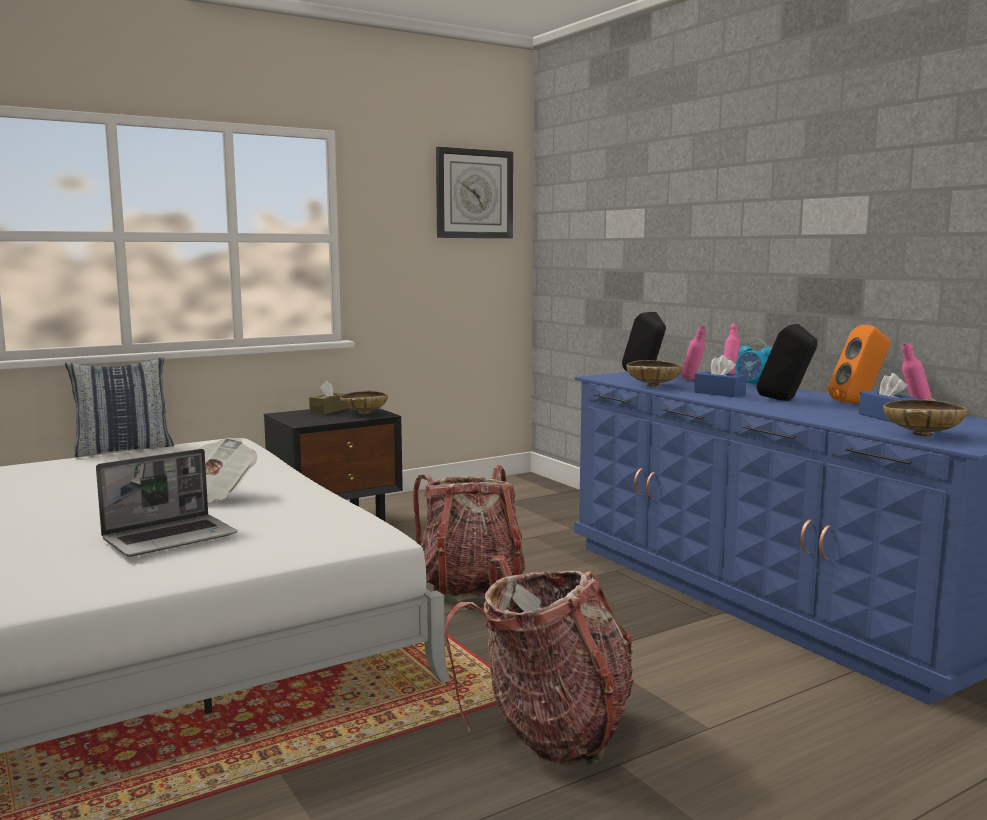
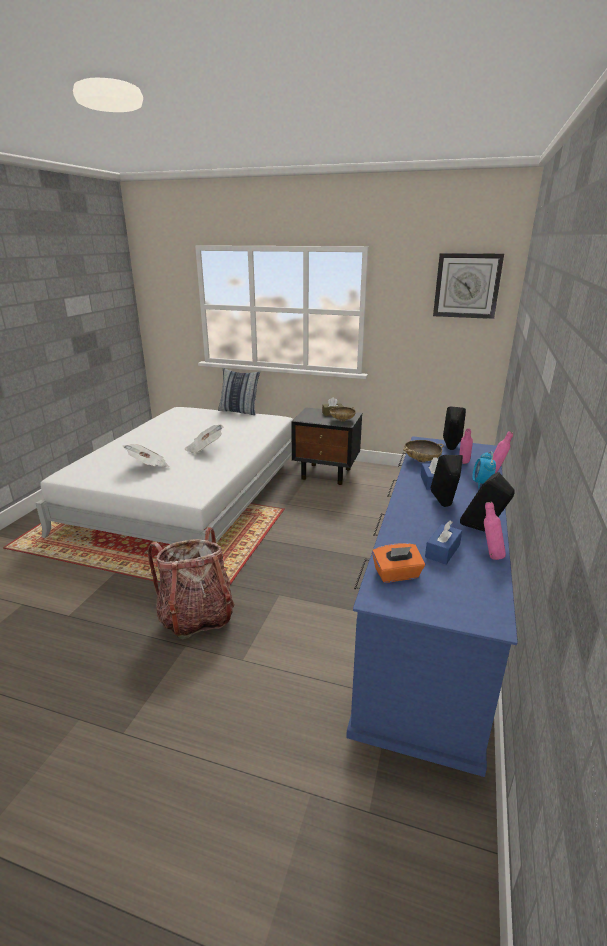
camera: 50 degrees right, 15 degrees up
laptop [96,449,237,557] -> newspaper [123,444,169,467]
backpack [413,465,526,603] -> none
orange speaker [828,325,890,404] -> black speaker [460,472,515,531]
beige bowl [883,398,967,436] -> orange tissue box [372,543,425,583]

